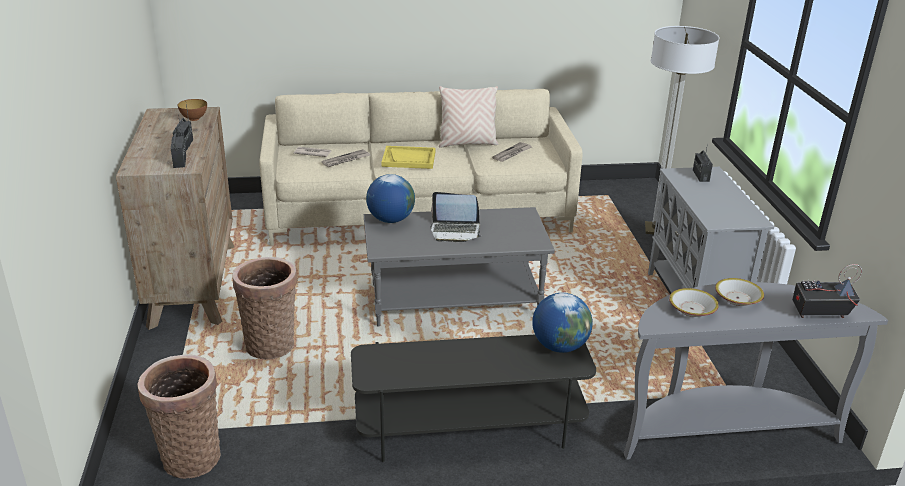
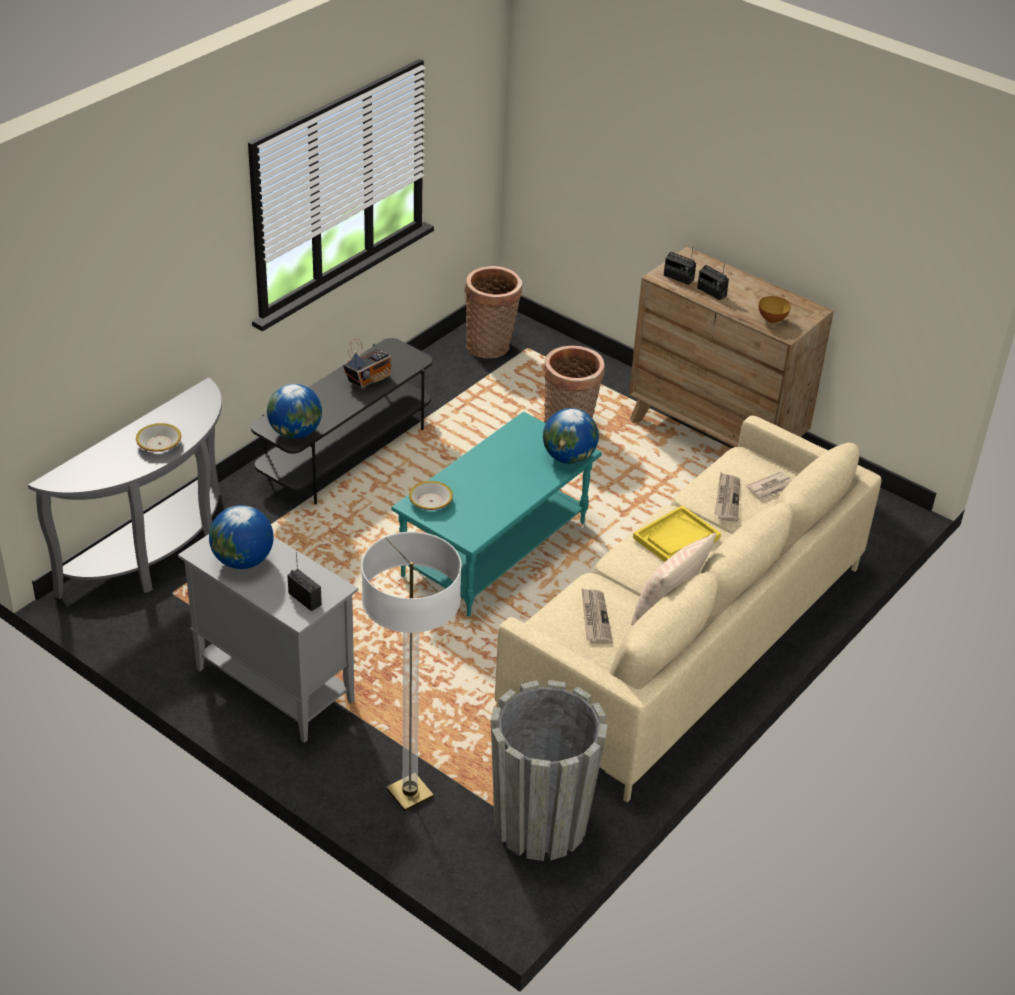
camera: 135 degrees right, 10 degrees up
grey coffee table [364,207,555,327] -> turquoise coffee table [391,412,602,617]
laptop [430,192,482,242] -> none
bowl [669,288,719,317] -> bowl moved to [409,481,453,510]
radio [792,264,862,318] -> radio moved to [343,339,392,390]
none -> globe [209,505,274,569]
none -> grey planter [491,680,608,861]

